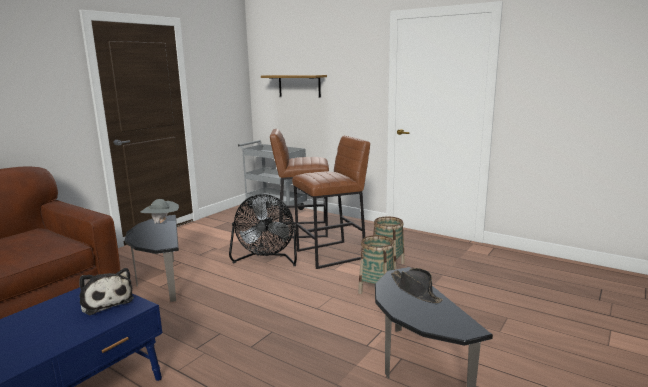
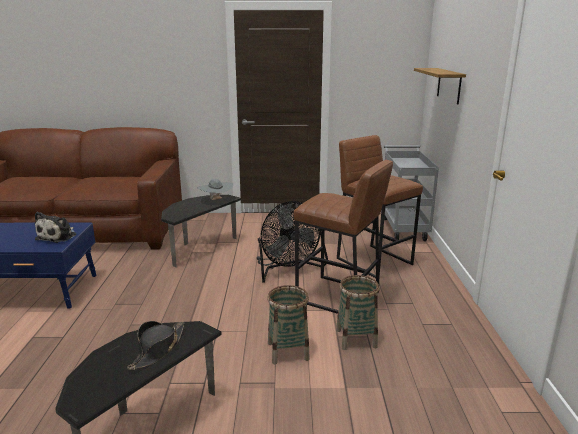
camera: 55 degrees right, 5 degrees up
black fan [229,194,297,266] -> black fan turned 90 degrees counterclockwise [257,201,328,283]

